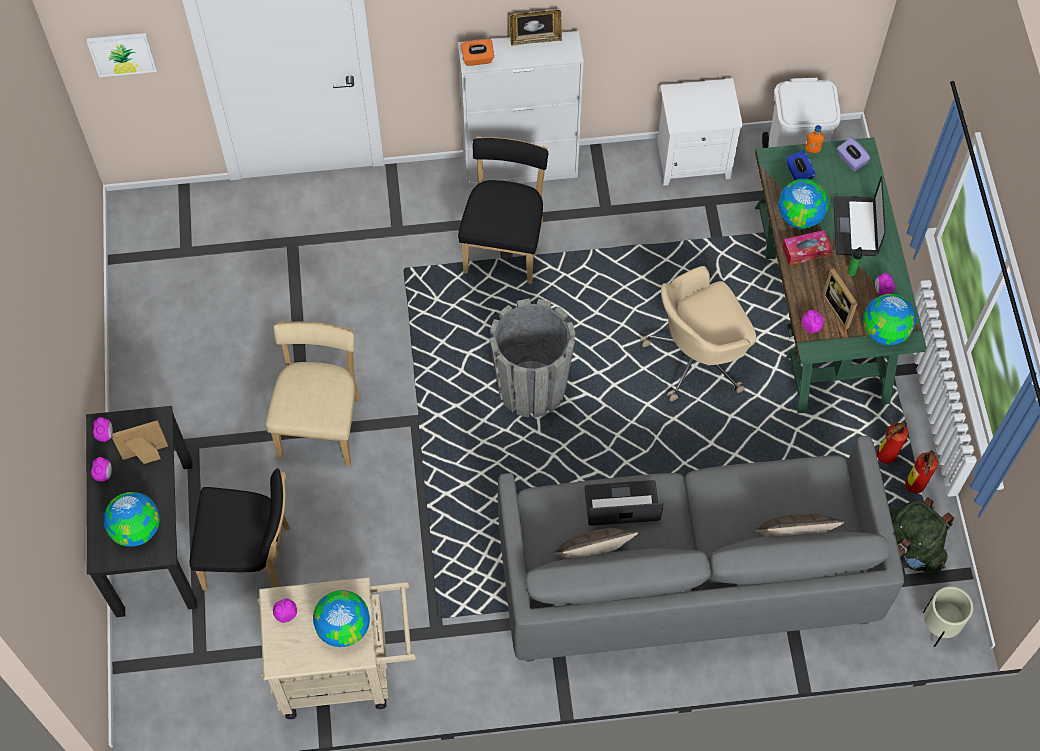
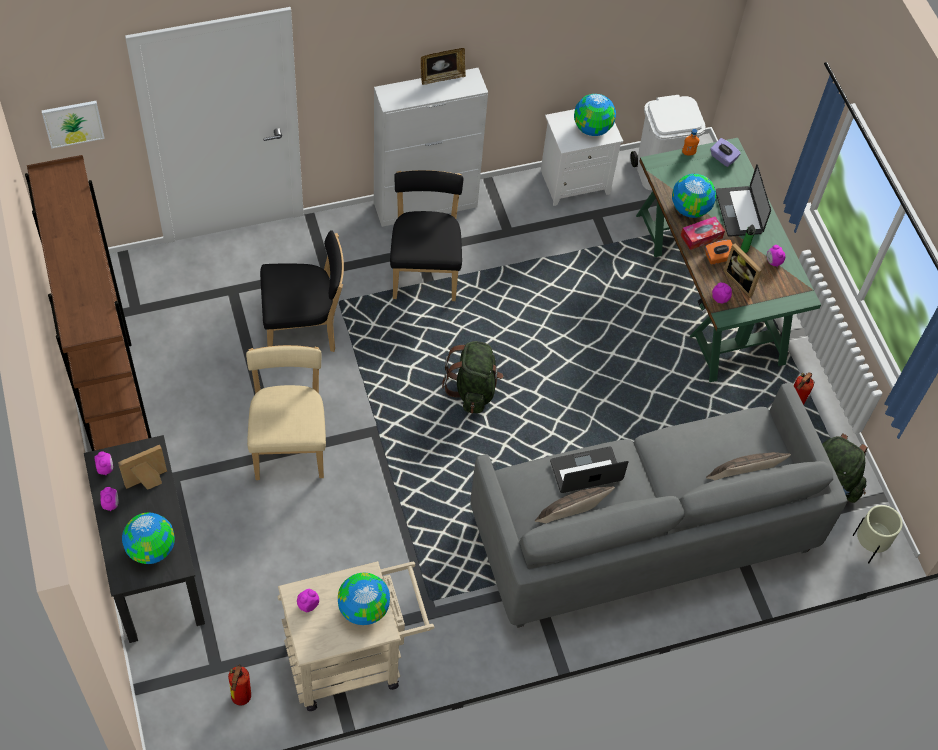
camera: 15 degrees left, 5 degrees down
black chair [190,468,290,590] -> black chair moved to [260,230,344,352]
orange tissue box [461,39,494,66] -> orange tissue box moved to [705,240,733,265]
grey planter [489,298,575,418] -> green backpack [442,341,503,413]
beige office chair [640,266,757,401] -> none
blue tissue box [786,150,816,180] -> none
globe [863,294,916,345] -> globe moved to [574,94,616,136]
fire extinguisher [905,450,941,494] -> fire extinguisher moved to [228,664,251,705]
none -> brown bookcase [25,155,152,451]

